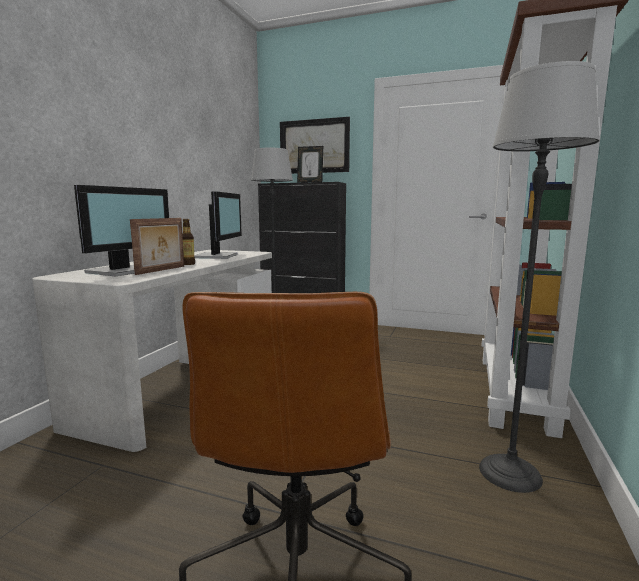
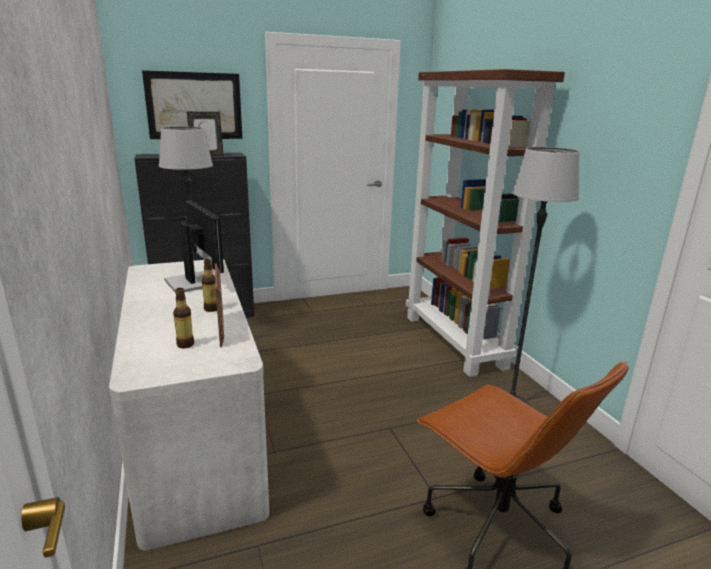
camera: 40 degrees left, 10 degrees up
monitor [74,185,169,276] -> bottle [173,288,194,348]

